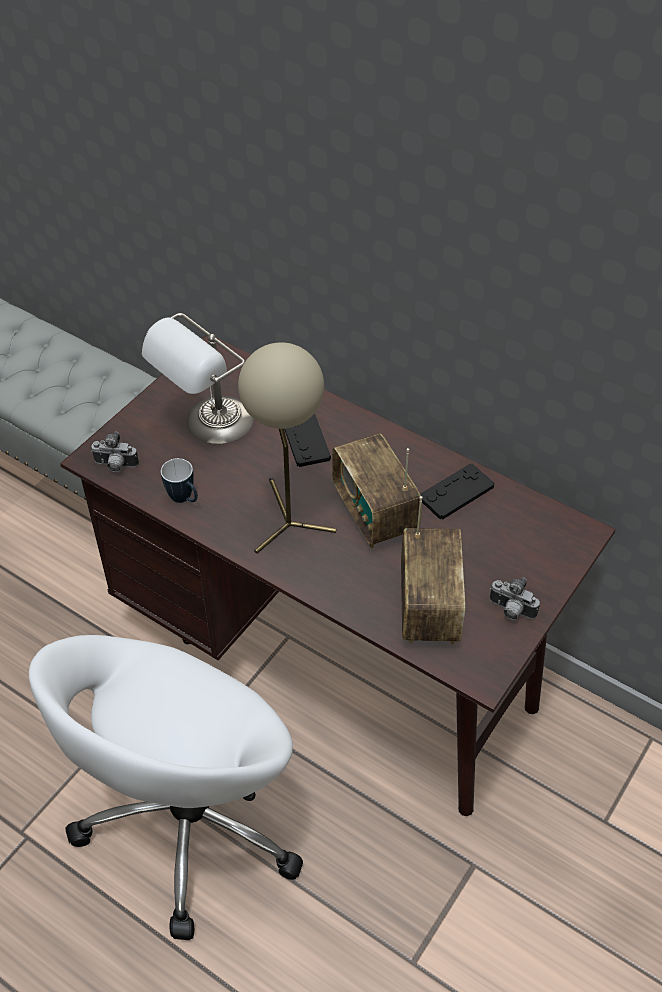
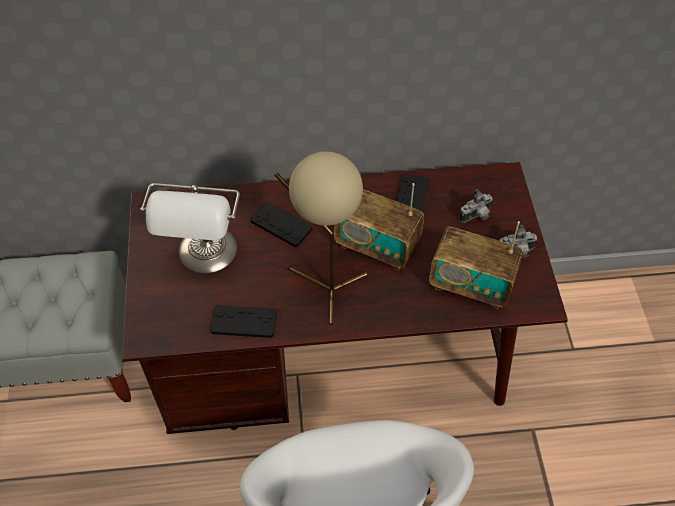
camera: 40 degrees left, 5 degrees up
camera [91,431,139,472] -> camera moved to [459,189,493,223]
mug [161,458,198,503] -> black game controller [210,305,277,338]
radio [401,496,465,644] -> radio turned 150 degrees clockwise [429,221,523,309]

